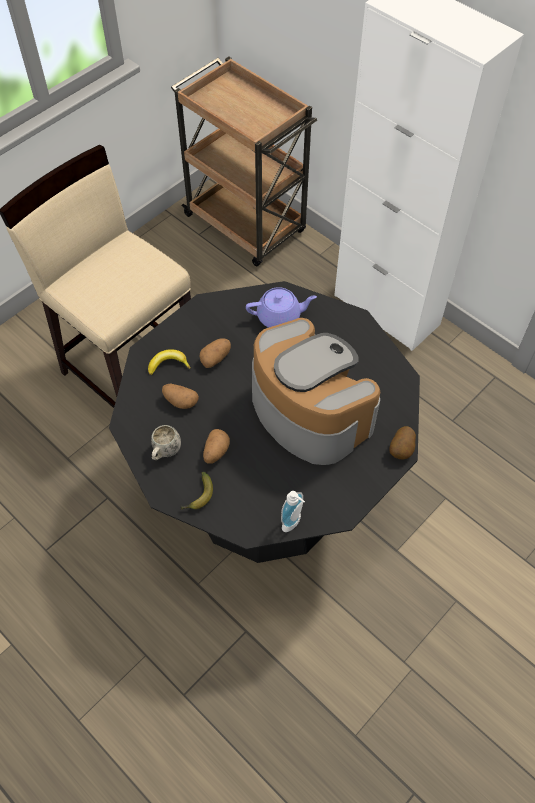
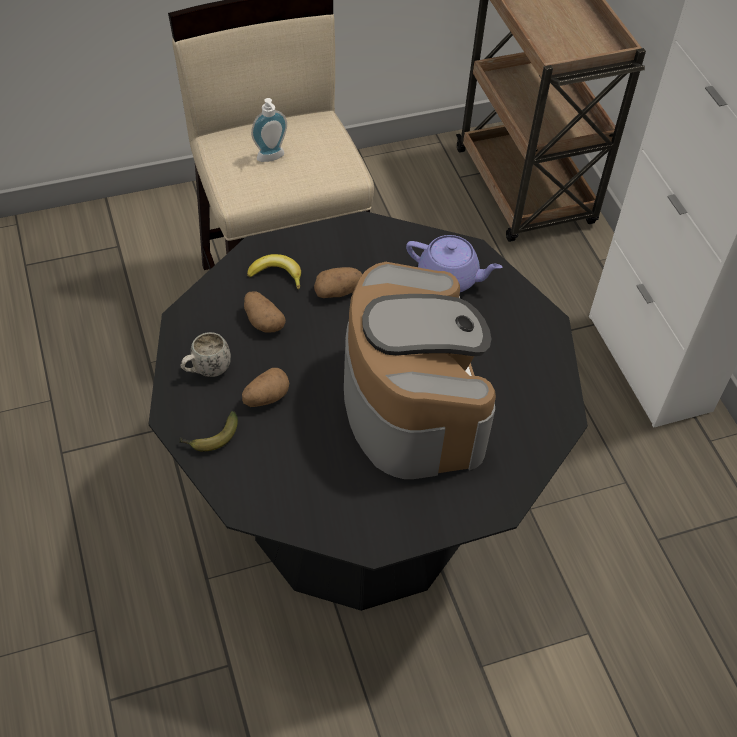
camera: 25 degrees right, 5 degrees down
soap dispenser [281,491,305,532] -> soap dispenser moved to [251,98,287,162]
potato [389,426,416,459] -> none

